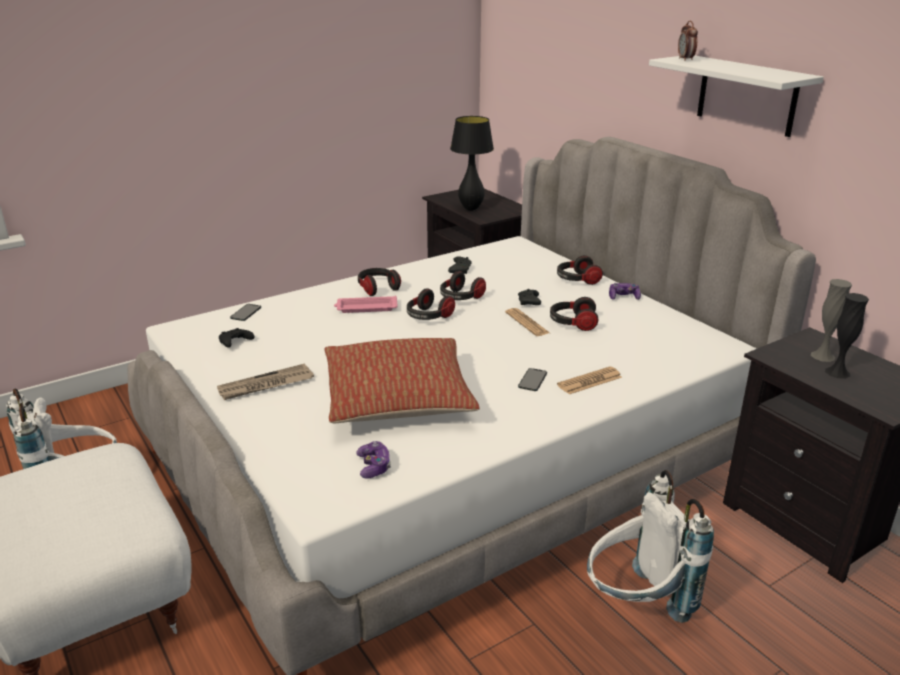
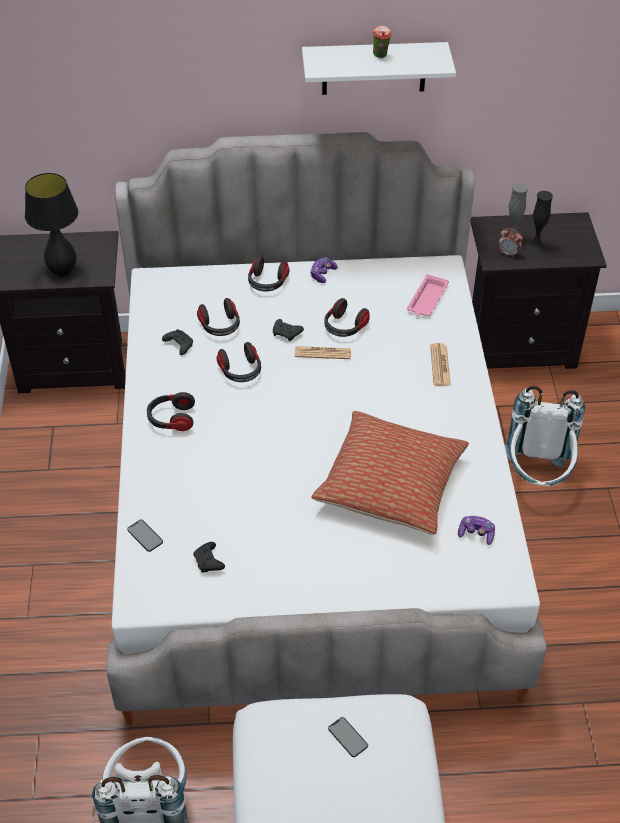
camera: 60 degrees left, 20 degrees up
newspaper [217,363,314,400] -> none
pink tray [334,296,398,313] -> pink tray moved to [407,274,449,316]
headphones [407,288,455,320] -> headphones moved to [197,298,240,336]
phone [518,368,547,391] -> phone moved to [328,717,368,757]
alarm clock [678,21,698,61] -> alarm clock moved to [498,228,523,257]
none -> cup [373,26,392,58]

